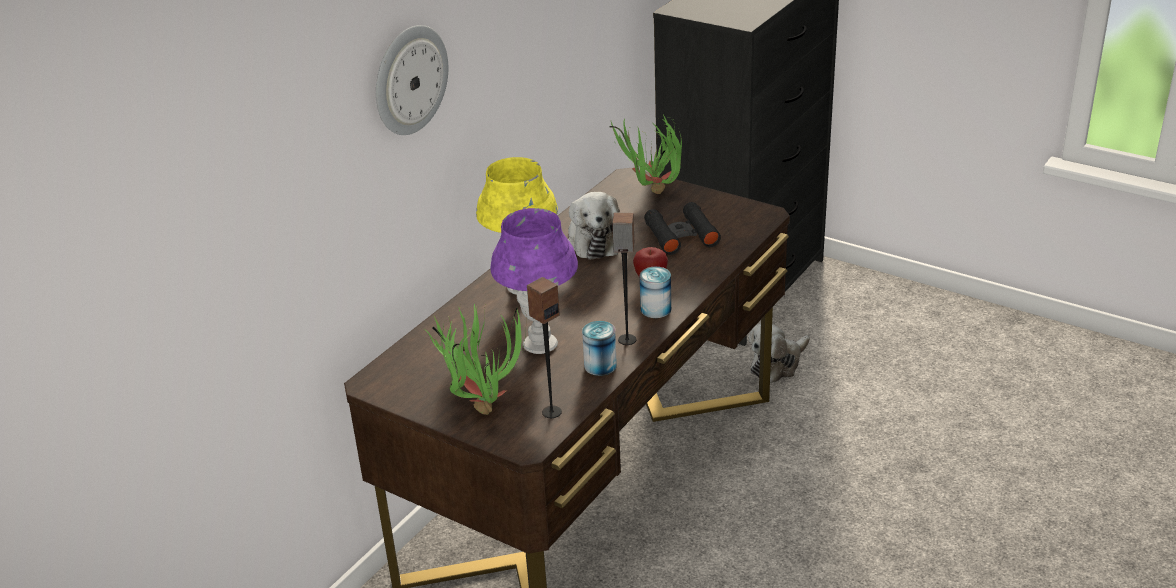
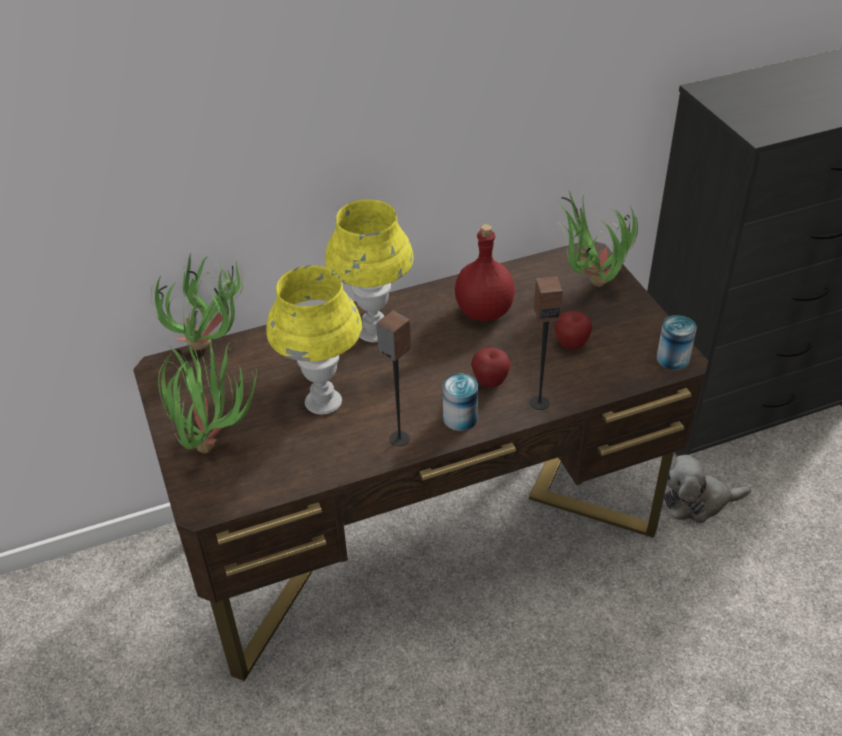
camera: 35 degrees right, 10 degrees up
wall clock [376,25,448,135] -> none
purple table lamp [490,208,578,354] -> yellow table lamp [266,265,362,414]
speaker [527,277,562,418] -> speaker moved to [530,277,563,410]
plush toy [568,192,620,260] -> red bottle [455,224,515,321]
can [582,321,617,376] -> can moved to [657,315,697,370]
black binoculars [644,202,721,255] -> apple [554,311,592,349]
none -> potted plant [151,253,243,351]

